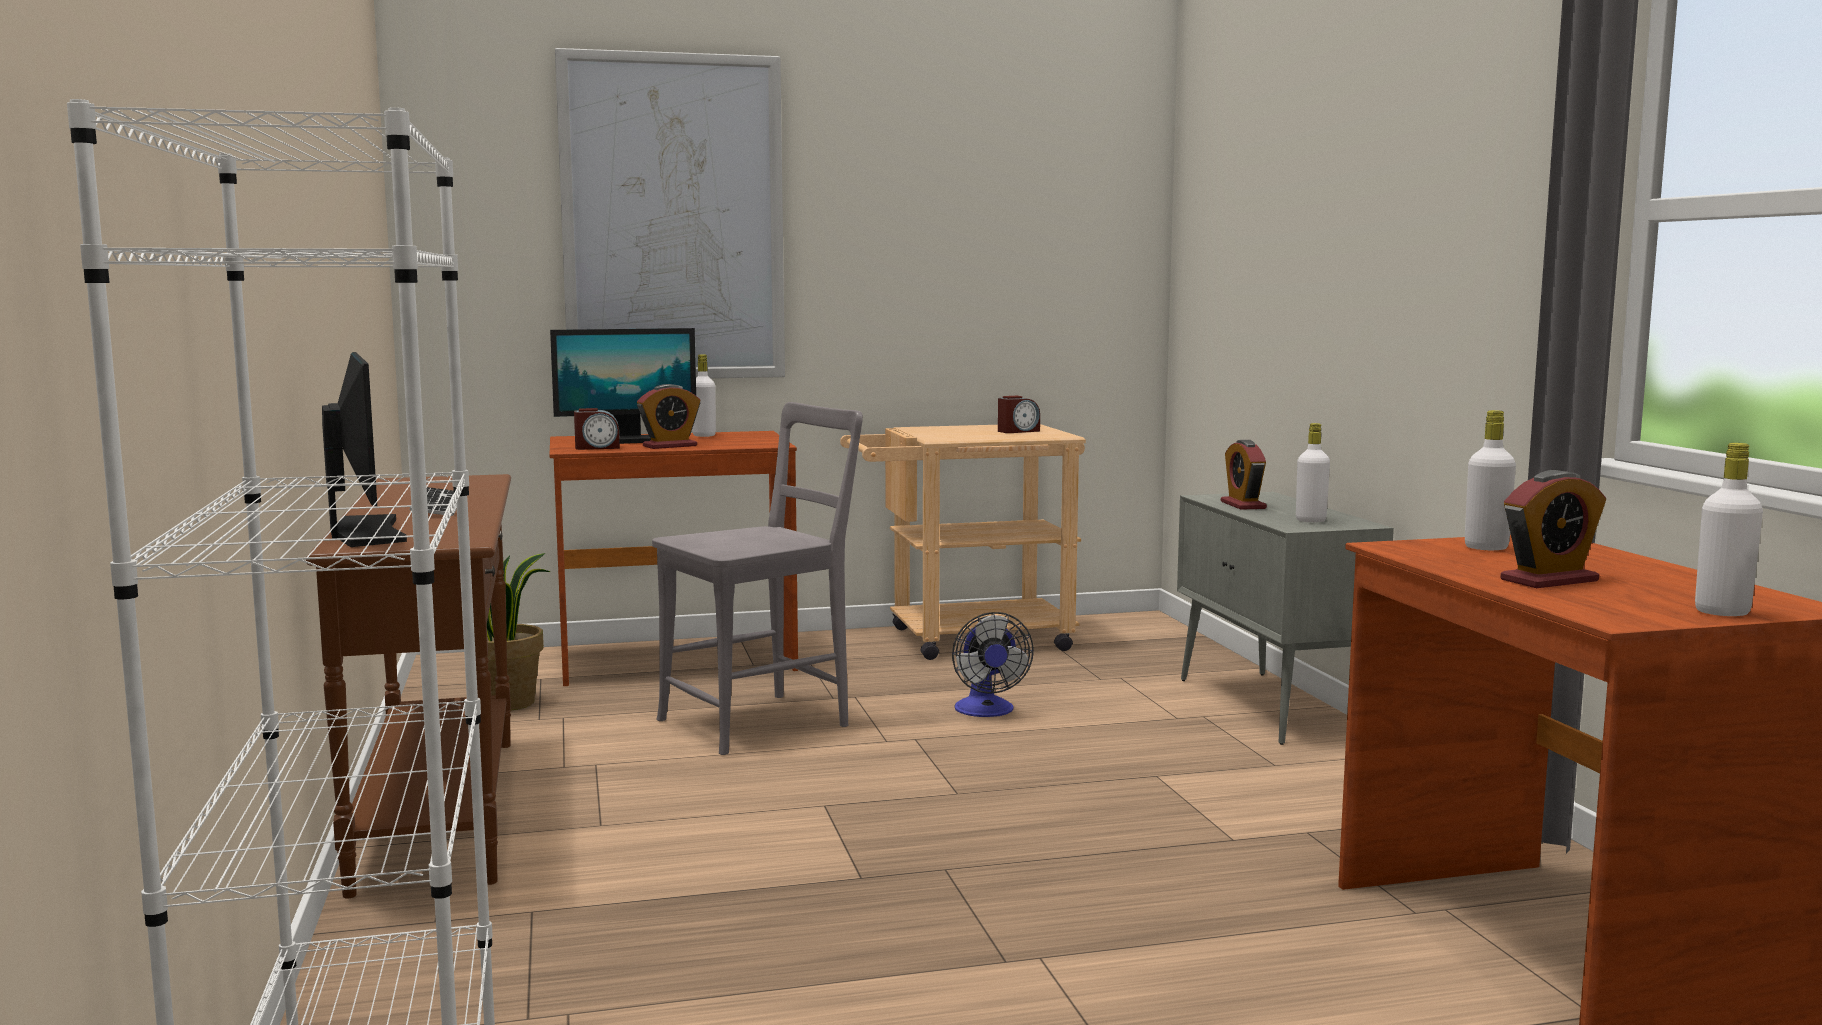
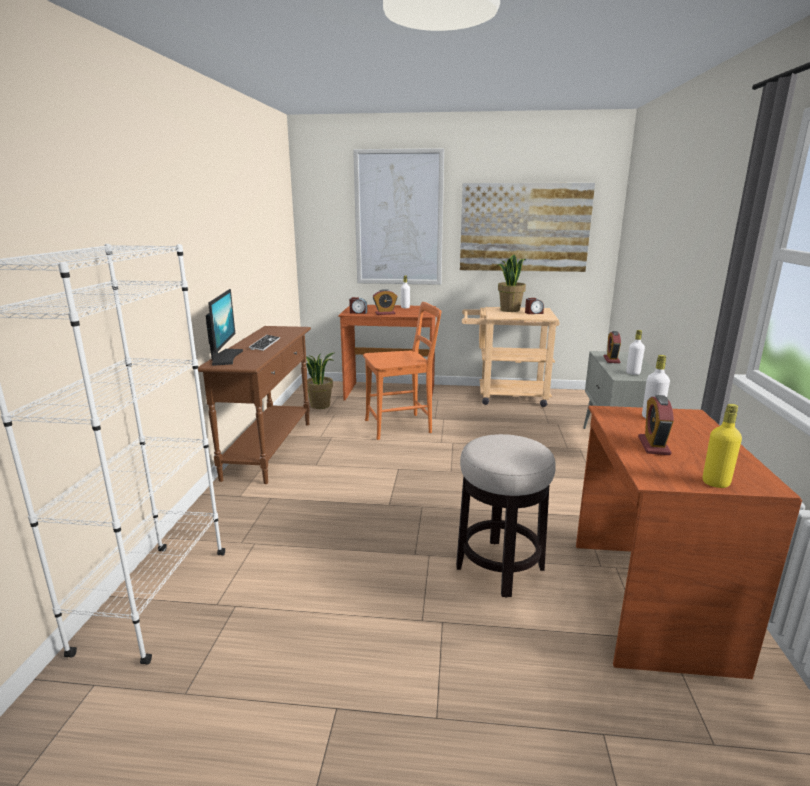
camera: 20 degrees right, 10 degrees up
monitor [550,328,696,444] -> none
grey chair [652,402,863,755] -> orange chair [363,302,441,440]
fan [952,612,1034,717] -> none
alarm clock [1501,470,1606,588] -> alarm clock turned 105 degrees clockwise [638,395,674,455]
white bottle [1695,443,1763,616] -> yellow bottle [703,404,742,488]
none -> stool [456,434,556,598]
none -> picture [460,183,595,272]
none -> potted plant [497,255,526,312]

